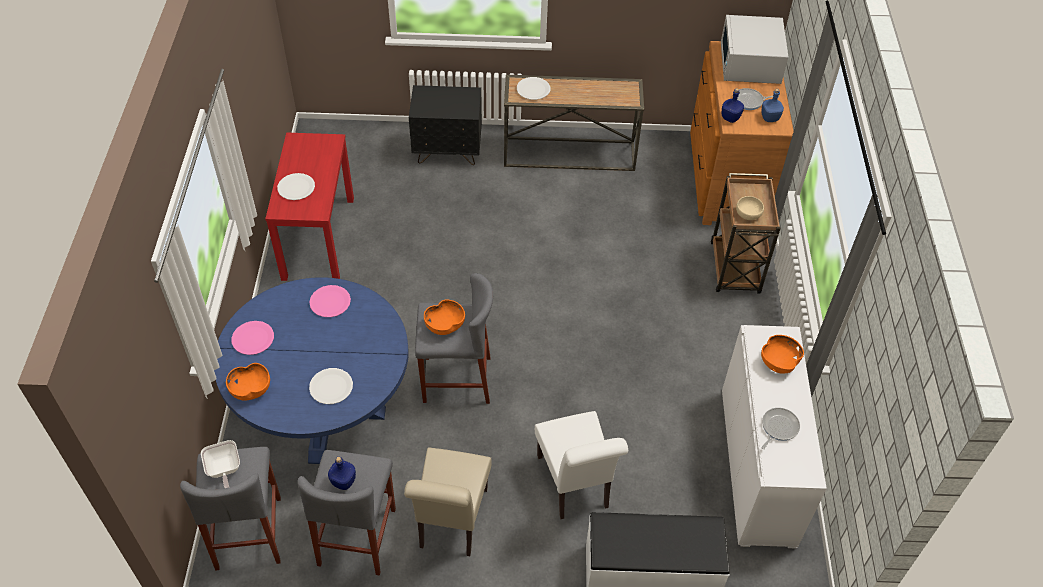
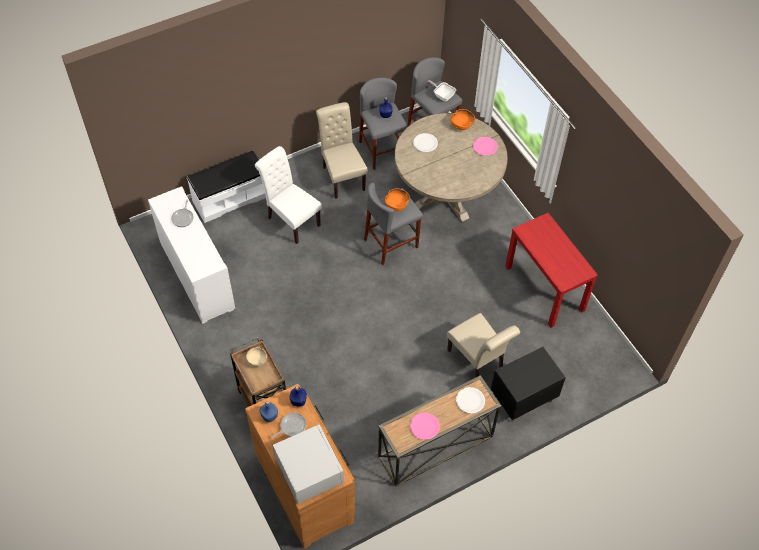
camera: 150 degrees right, 5 degrees up
blue dining table [214,277,409,464] -> beige dining table [395,113,508,223]
white plate [277,173,315,200] -> none
pink plate [309,285,351,317] -> pink plate moved to [410,413,440,440]
orange bowl [761,335,804,374] -> none
none -> beige chair [447,313,520,378]

